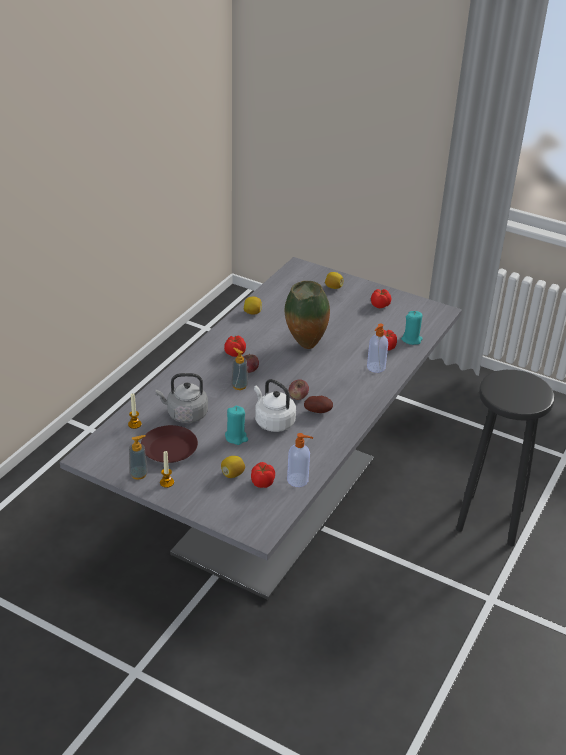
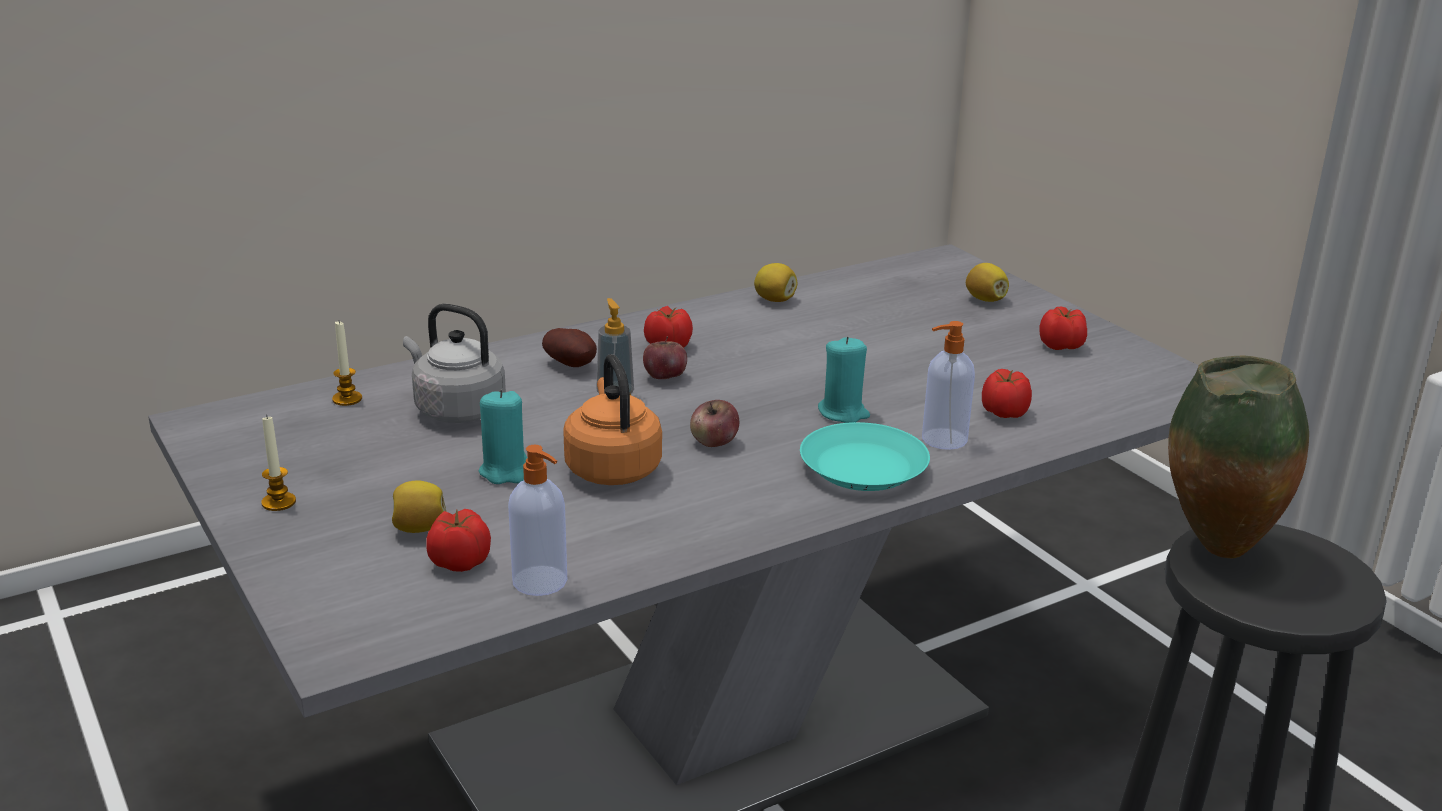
camera: 30 degrees right, 10 degrees down
soap dispenser [129,435,148,480] -> none
brown plate [141,425,198,463] -> none
white kettle [254,379,296,432] -> orange kettle [563,354,662,485]
vase [284,281,330,349] -> vase moved to [1168,355,1309,558]
potato [304,396,333,413] -> potato moved to [542,328,597,367]
turquoise candle [401,311,423,345] -> turquoise candle moved to [818,336,870,423]
none -> turquoise plate [800,422,930,491]

